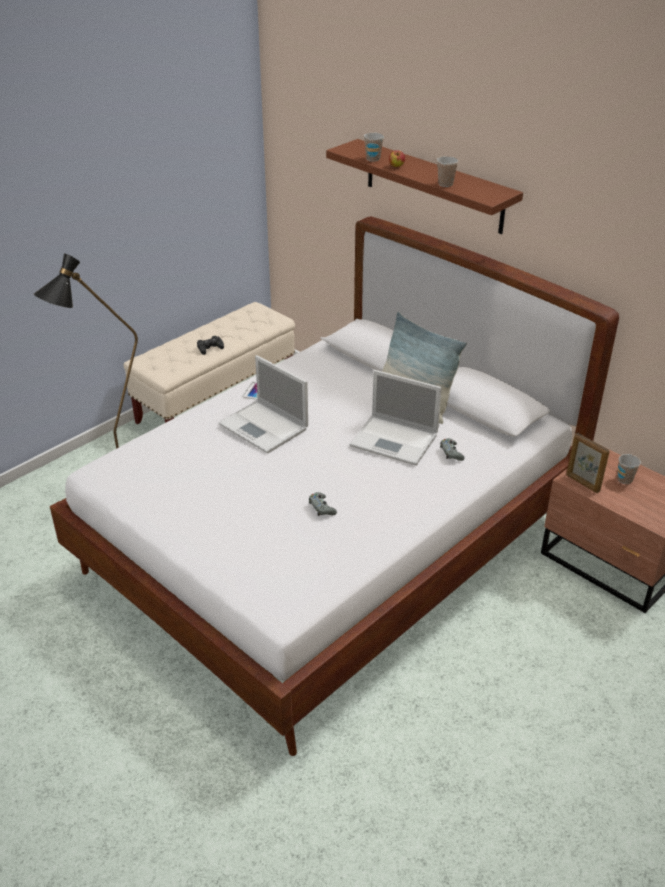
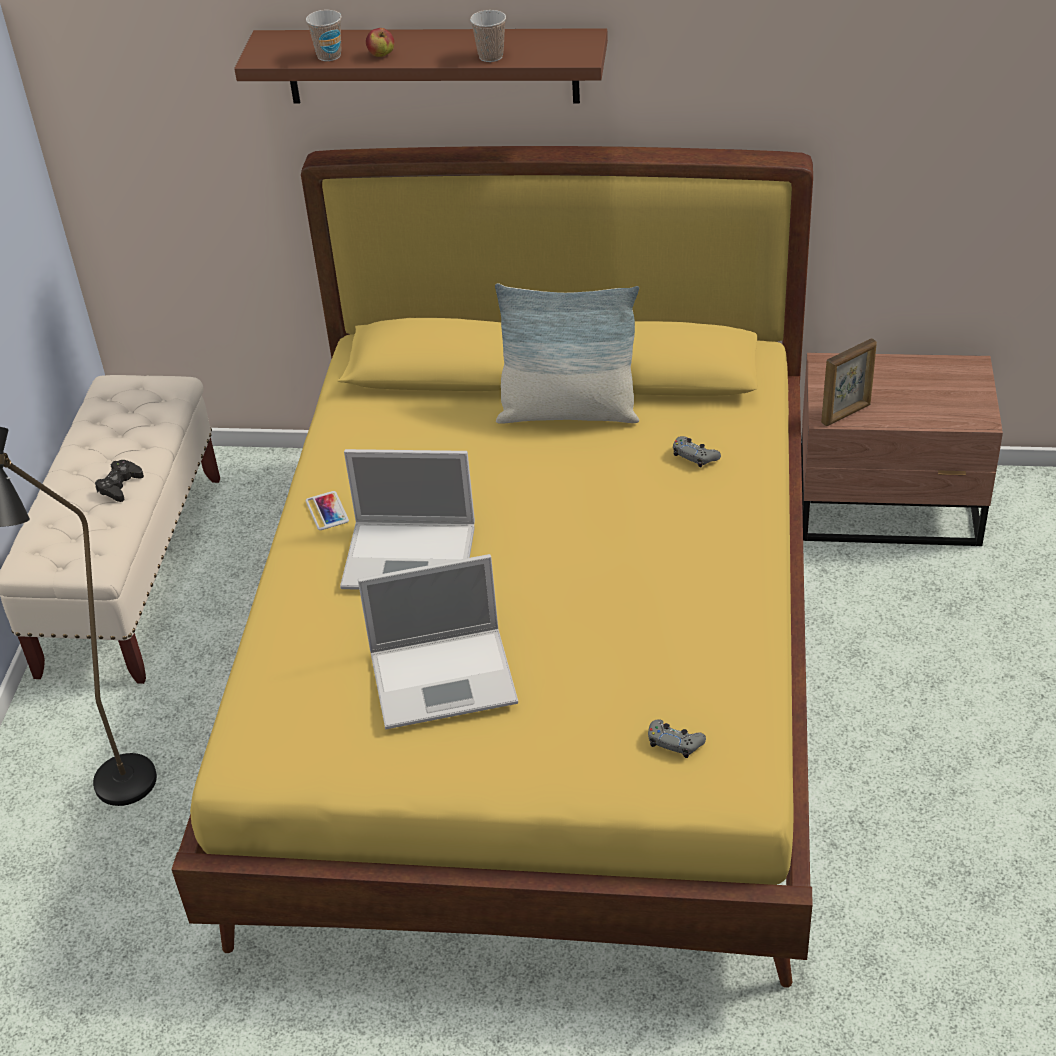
camera: 35 degrees left, 5 degrees up
white bed [50,216,619,756] -> yellow bed [171,146,813,988]
grey game controller [309,492,337,516] -> grey game controller moved to [648,719,706,758]
laptop [349,370,442,466] -> laptop moved to [358,554,518,729]
picture frame [566,433,610,493] -> picture frame turned 45 degrees counterclockwise [821,338,877,426]
cup [618,454,641,484] -> none

